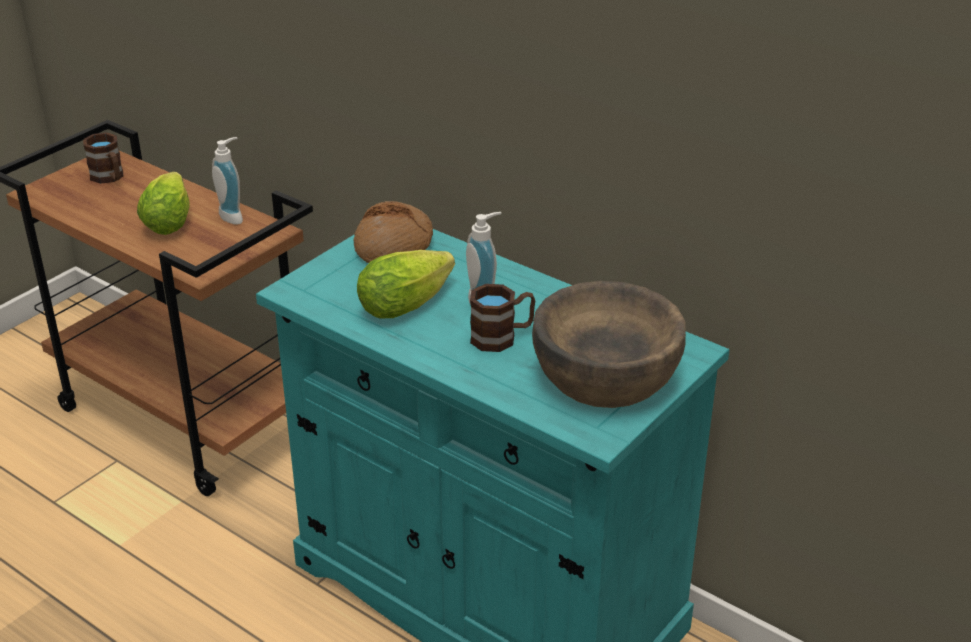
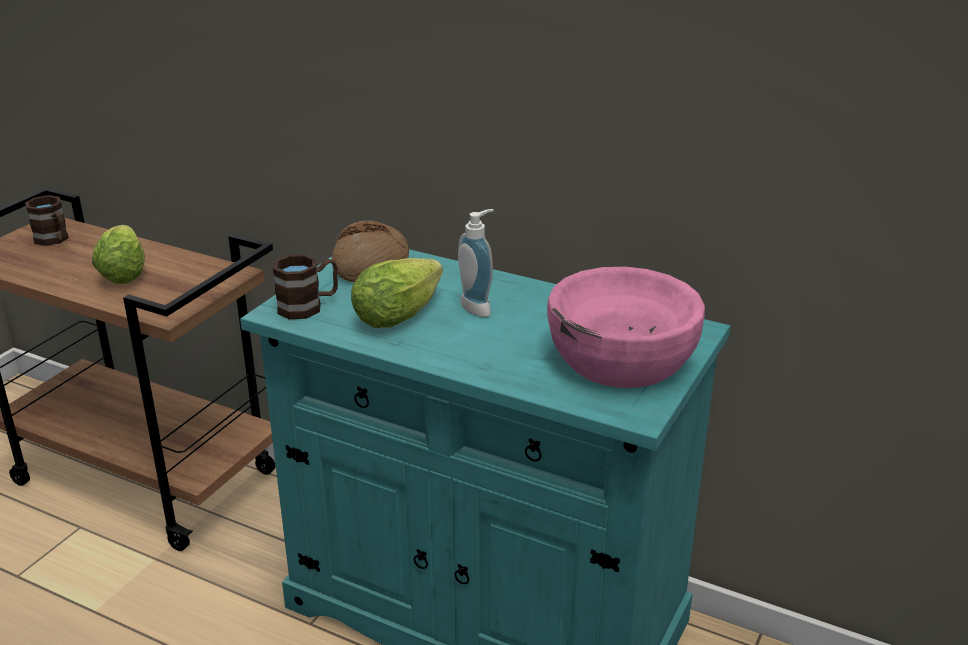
camera: 10 degrees left, 5 degrees down
soap dispenser [212,137,243,225] -> none
brown mug [470,284,535,352] -> brown mug moved to [272,254,338,319]
brown bowl [532,281,686,408] -> pink bowl [547,267,705,388]

